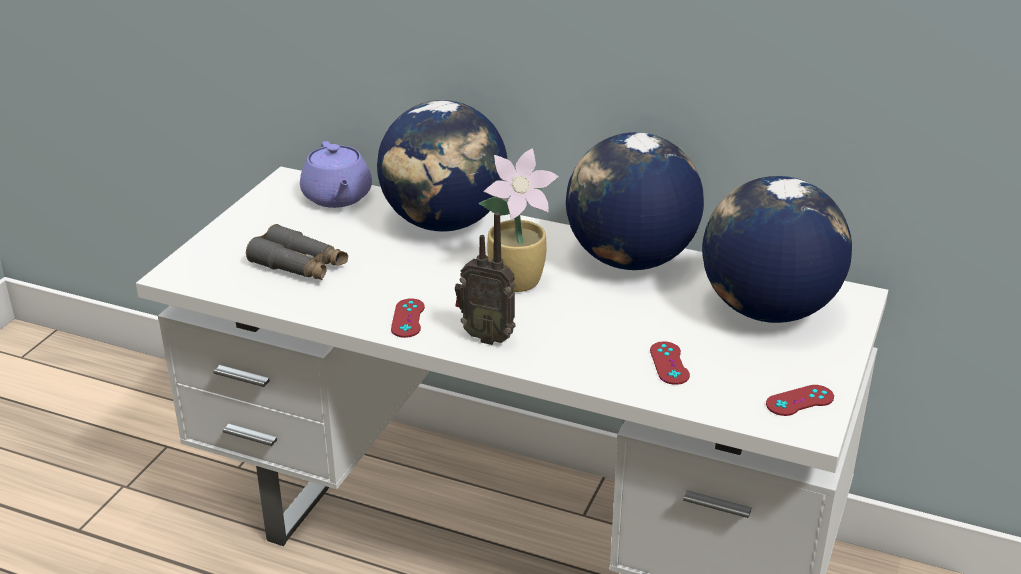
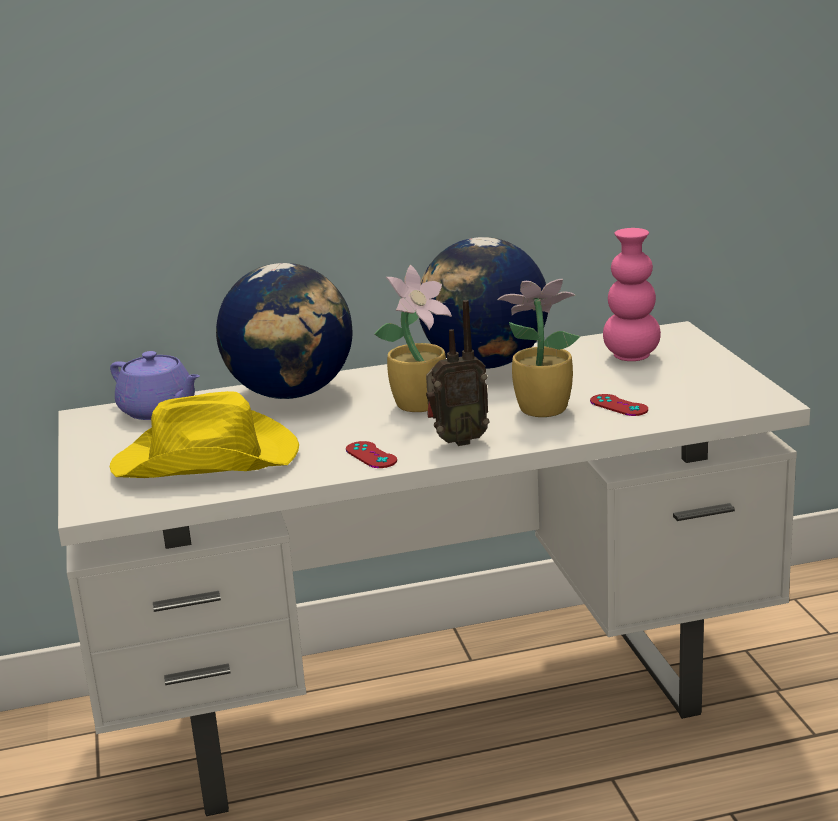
camera: 35 degrees left, 10 degrees down
grey binoculars [246,224,348,280] -> yellow hat [110,391,299,478]
globe [702,176,852,323] -> pink vase [603,228,661,361]
red game controller [766,385,834,416] -> none
none -> potted plant [497,279,580,417]

